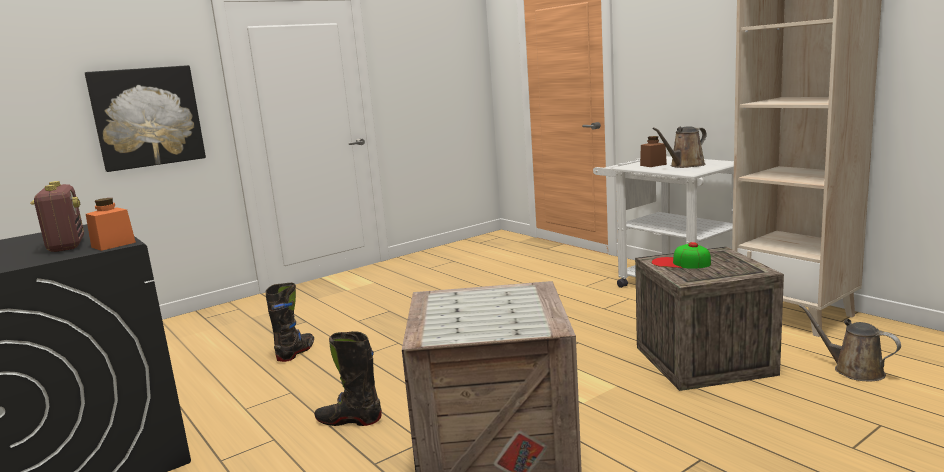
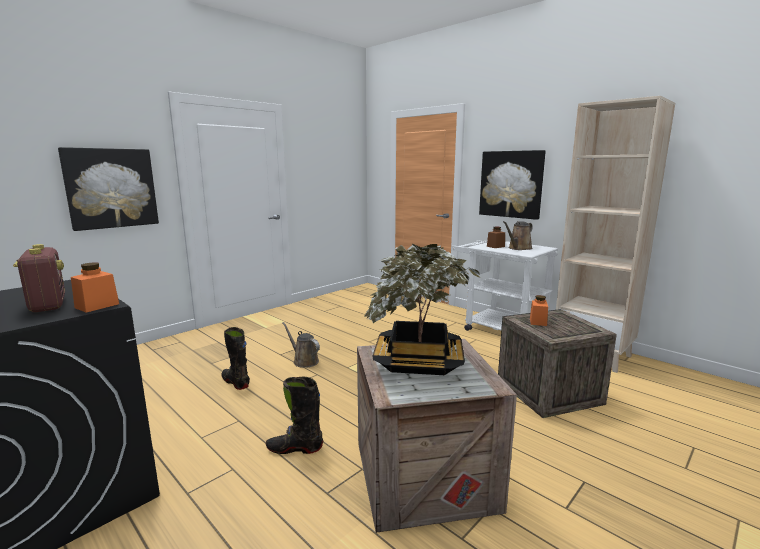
camera: 10 degrees left, 0 degrees up
black boot [266,283,314,362] -> black boot turned 60 degrees counterclockwise [221,327,250,390]
cap [651,242,711,269] -> orange jar [530,295,548,326]
brown watering can [799,304,901,381] -> brown watering can moved to [283,322,320,368]
none -> potted plant [364,244,481,375]
none -> picture [479,150,546,220]

